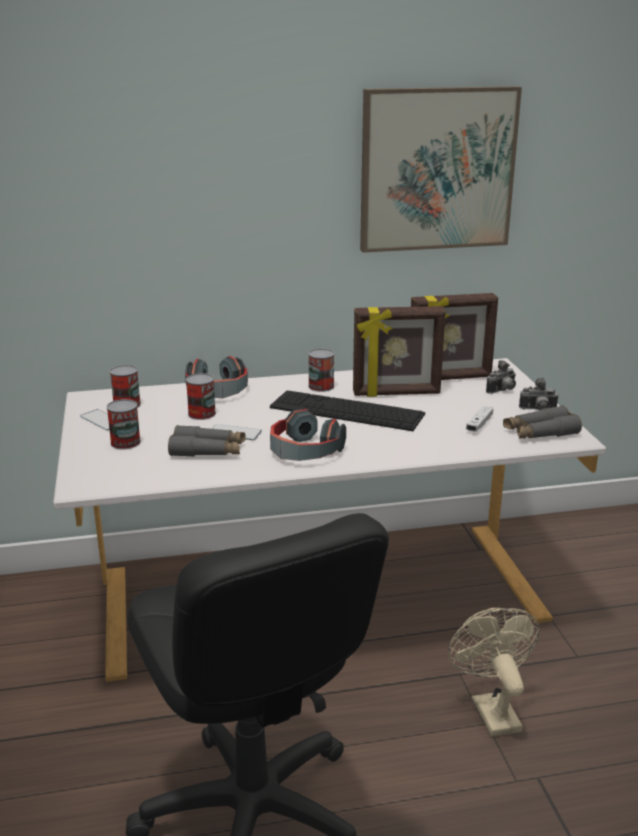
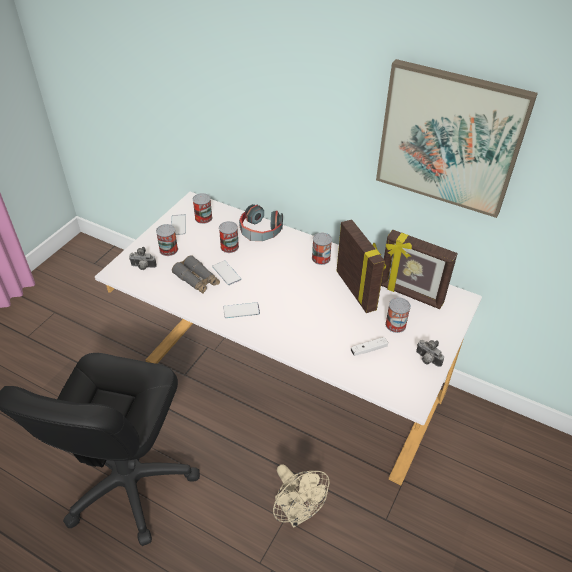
camera: 40 degrees right, 20 degrees up
keyboard [270,391,425,431] -> none
headphones [270,409,346,461] -> phone [223,302,260,318]
picture frame [353,306,445,397] -> picture frame turned 150 degrees counterclockwise [337,219,386,313]
beige fan [448,608,540,737] -> beige fan turned 120 degrees clockwise [273,464,329,528]
camera [486,360,516,394] -> camera moved to [129,247,157,270]
grey binoculars [503,406,582,439] -> none
none -> can [385,297,411,333]

